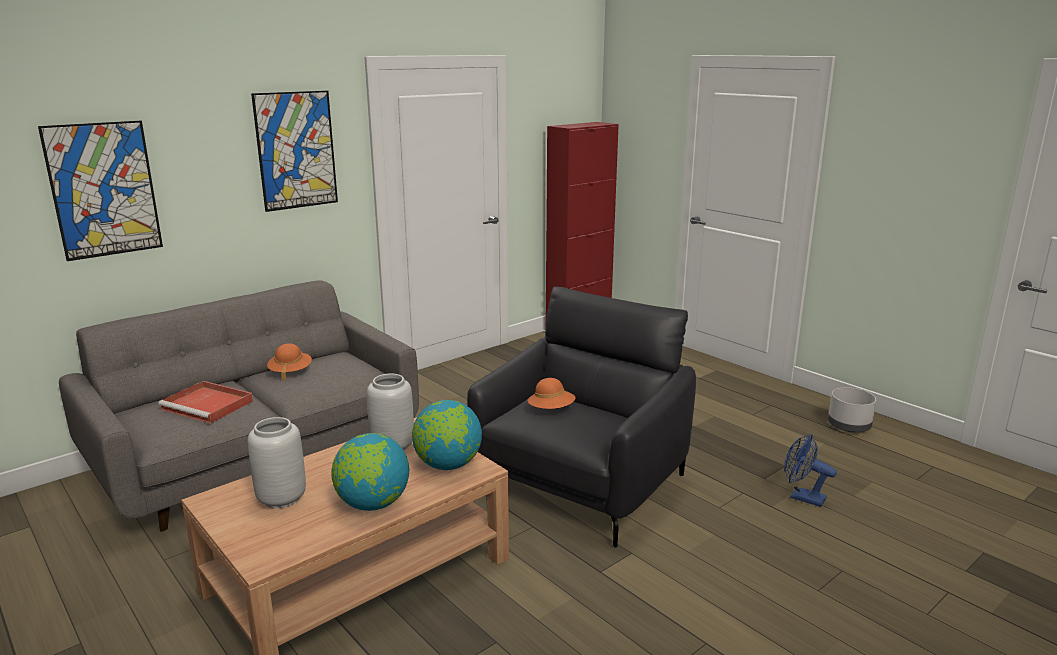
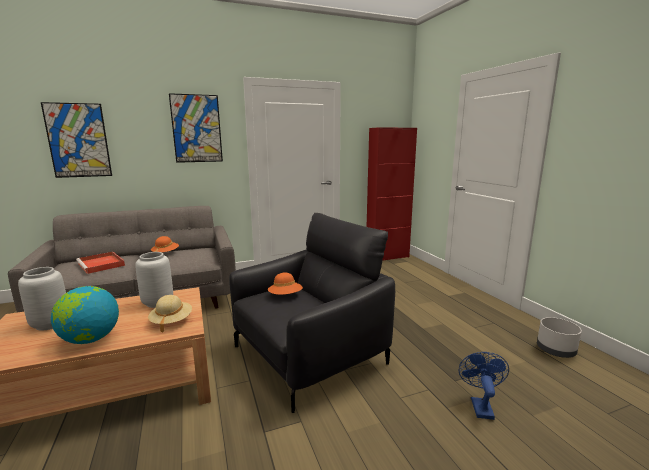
camera: 20 degrees right, 5 degrees down
globe [412,400,482,470] -> beige hat [148,295,192,332]
blue fan [784,434,837,507] -> blue fan turned 45 degrees clockwise [459,352,509,420]

